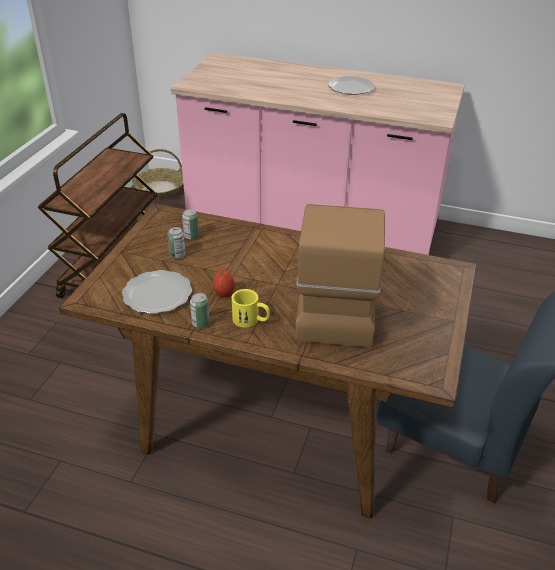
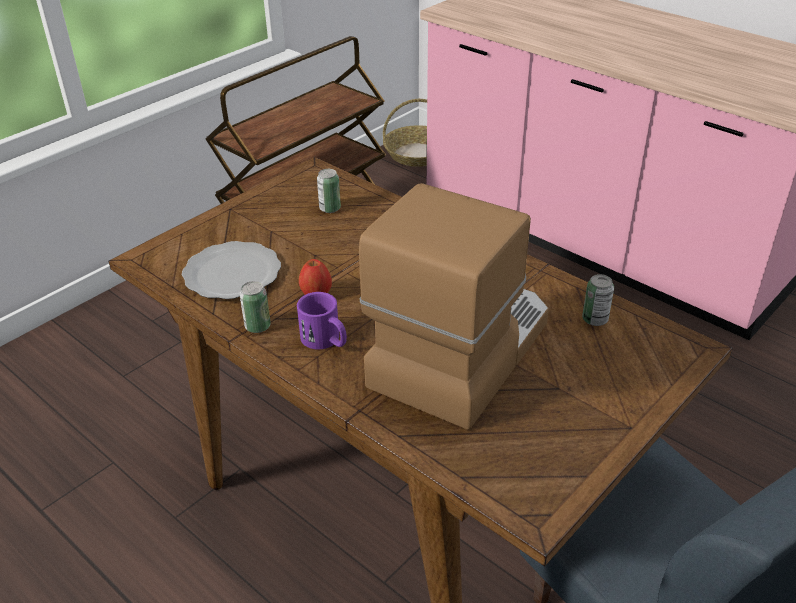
camera: 25 degrees right, 0 degrees up
can [168,227,185,259] -> can moved to [582,274,614,326]
yellow mug [231,289,270,328] -> purple mug [297,292,347,349]
plate [328,76,375,95] -> none

